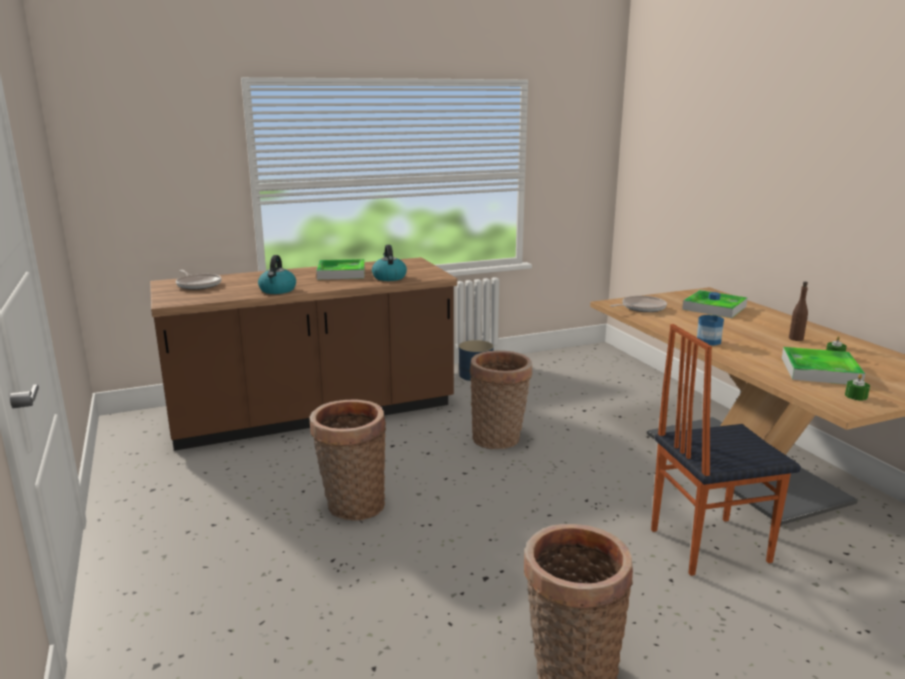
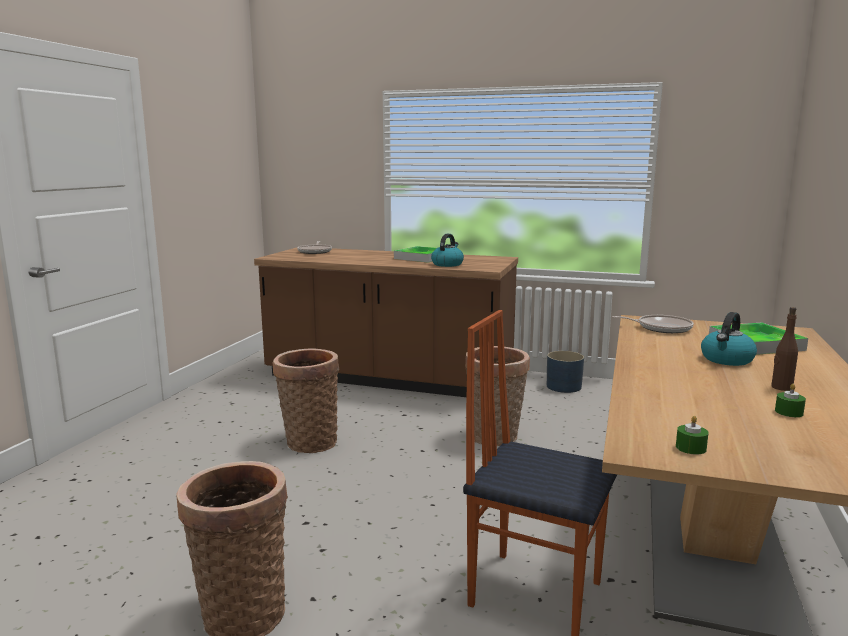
camera: 40 degrees right, 5 degrees down
kettle [258,255,296,294] -> kettle moved to [701,312,757,366]
bottle [697,292,724,346] -> none
tray [782,347,865,384] -> none

